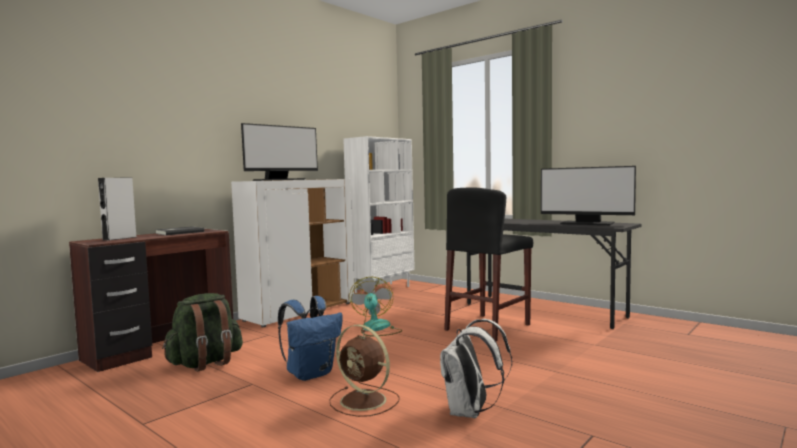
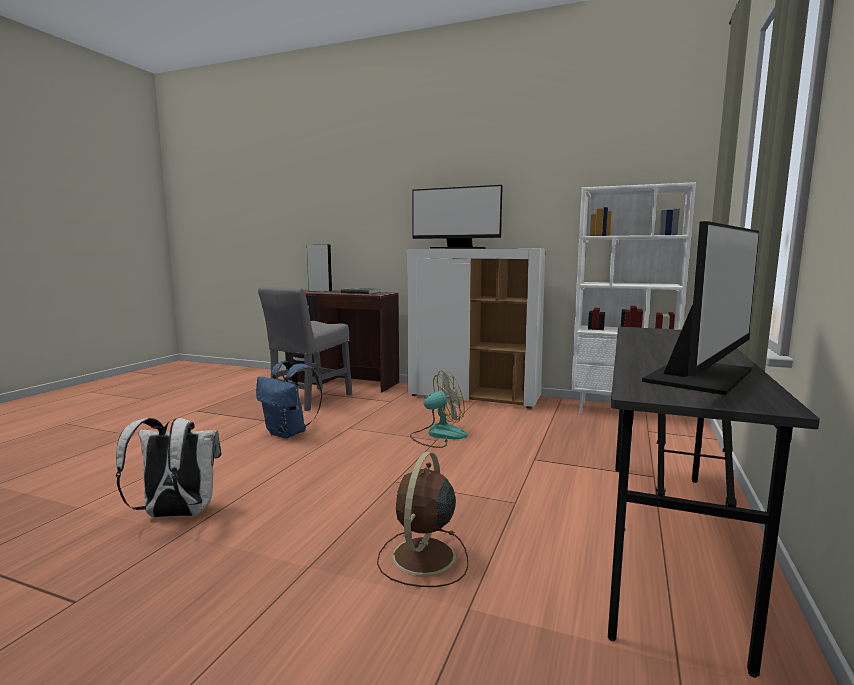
camera: 70 degrees right, 5 degrees up
green backpack [162,293,243,372] -> grey chair [258,286,352,411]
brown fan [329,324,400,417] -> brown fan moved to [377,452,468,587]
black stool [444,187,533,341] -> none
monitor [541,166,636,225] -> monitor turned 150 degrees counterclockwise [642,221,759,395]

